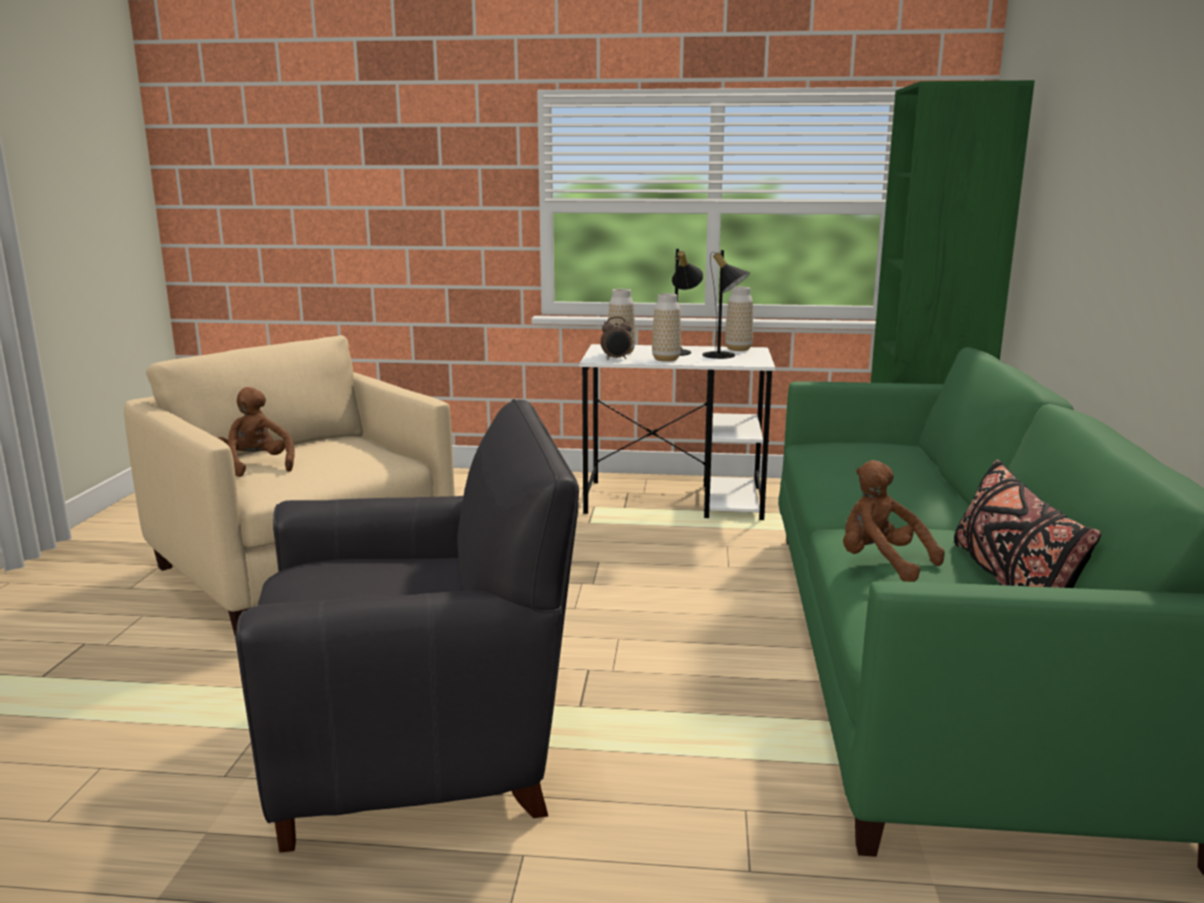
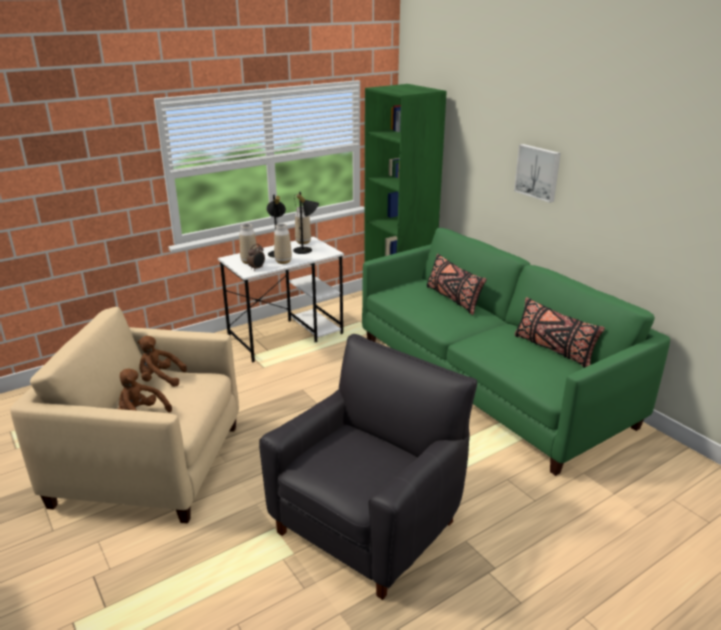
camera: 40 degrees left, 10 degrees up
brown plush toy [843,460,945,582] -> brown plush toy moved to [137,336,187,387]
none -> black pillow [427,254,487,315]
none -> picture [514,144,561,203]

